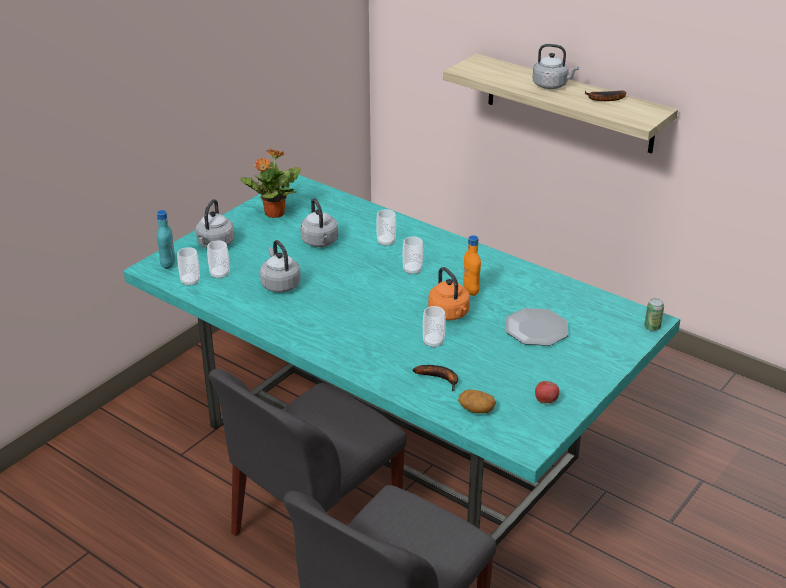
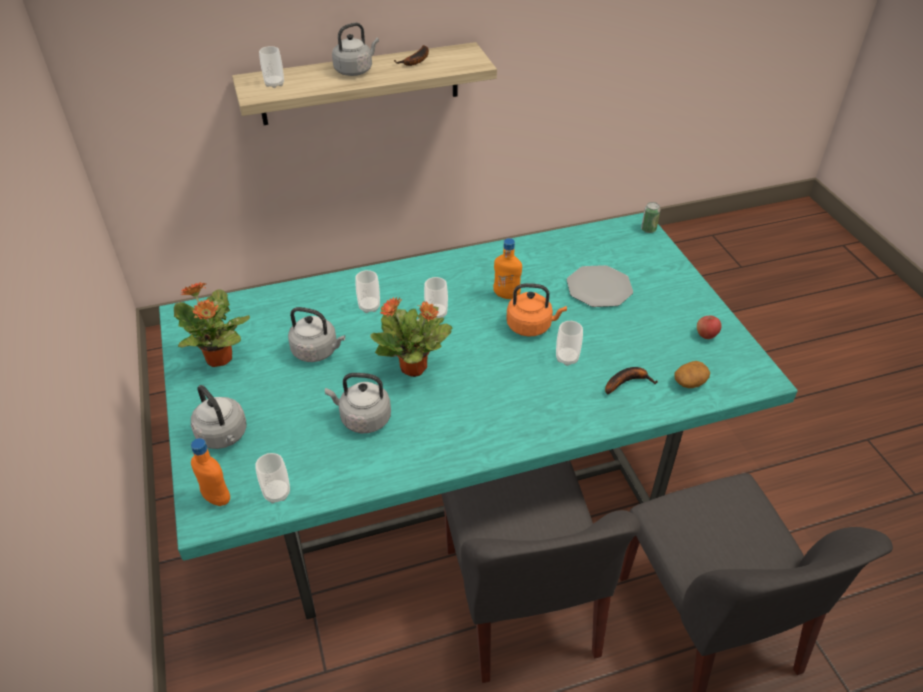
camera: 55 degrees left, 10 degrees up
turquoise bottle [157,210,175,269] -> orange bottle [191,438,230,506]
cup [207,241,229,279] -> cup moved to [259,46,284,88]
none -> potted plant [370,297,452,377]

